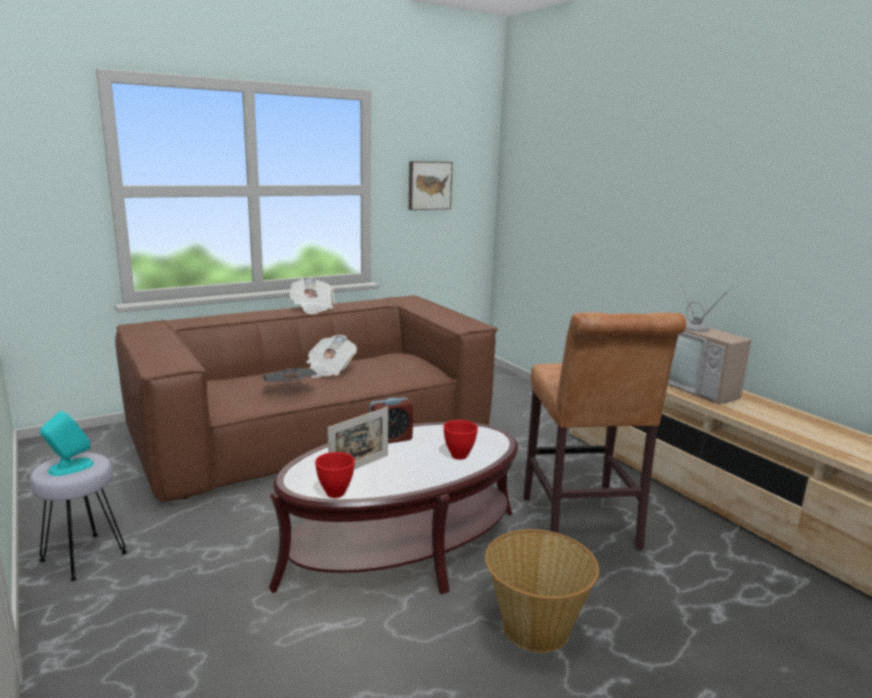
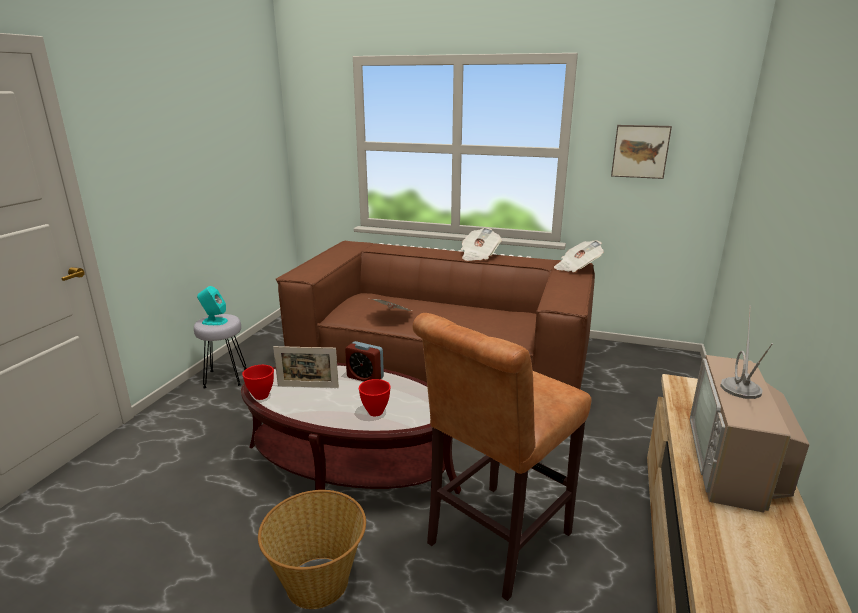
camera: 50 degrees right, 5 degrees up
newspaper [306,335,357,378] -> newspaper moved to [554,241,604,272]

